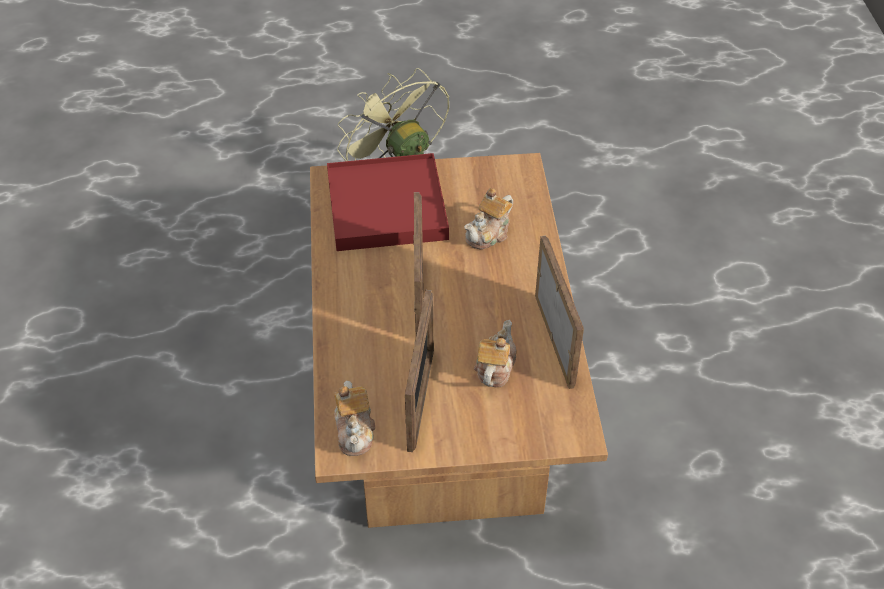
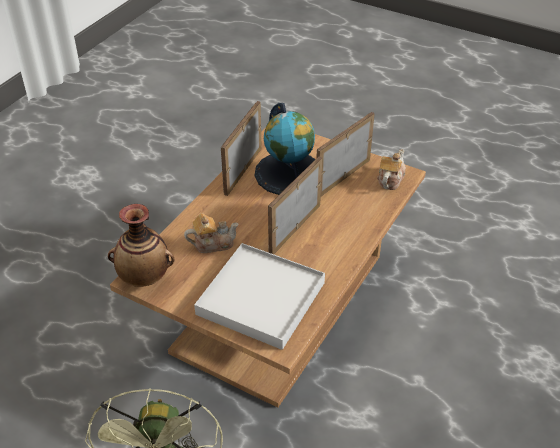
camera: 145 degrees left, 5 degrees down
red tray [327,153,449,251] -> white tray [194,243,325,350]
teapot [474,320,517,387] -> globe [255,103,315,195]
none -> vase [108,204,174,287]

